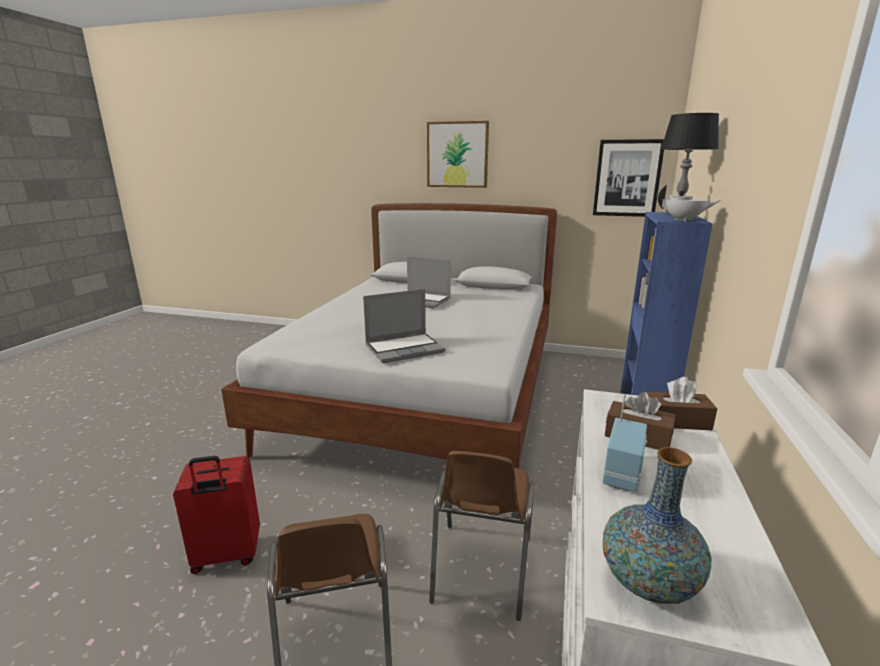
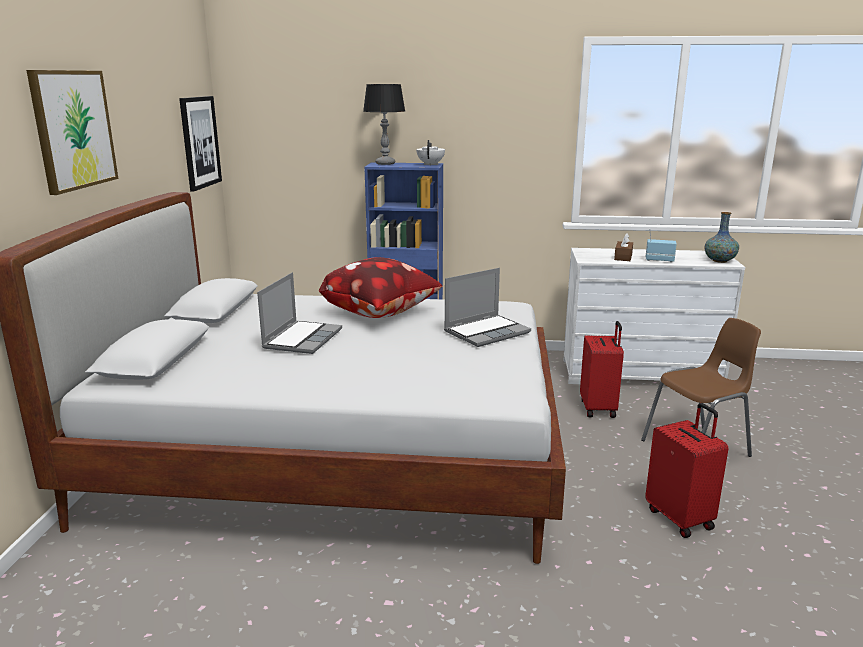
camera: 100 degrees left, 0 degrees up
laptop [363,289,445,363] -> laptop turned 90 degrees clockwise [444,268,531,347]
brown chair [429,451,535,621] -> red suitcase [580,321,624,418]
brown tissue box [648,377,717,431] -> none
none -> pillow [319,257,443,318]

